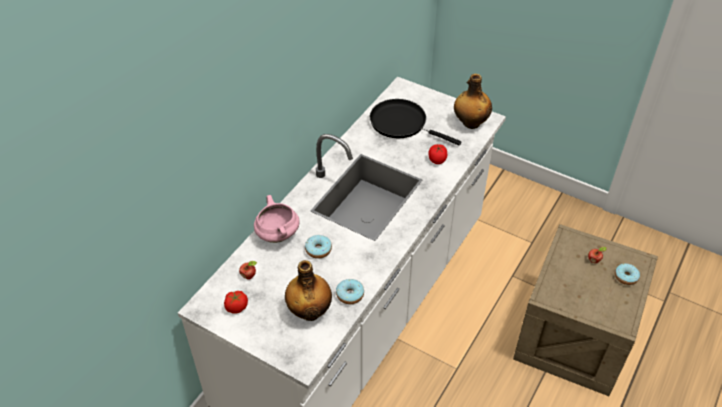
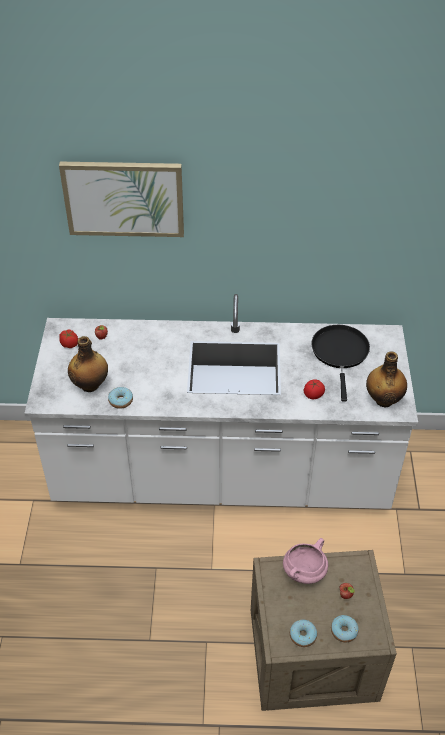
camera: 60 degrees right, 0 degrees up
pink cooking pot [254,195,300,243] -> pink cooking pot moved to [283,538,328,584]
donut [305,235,332,259] -> donut moved to [290,620,317,647]
none -> picture [59,162,184,237]

